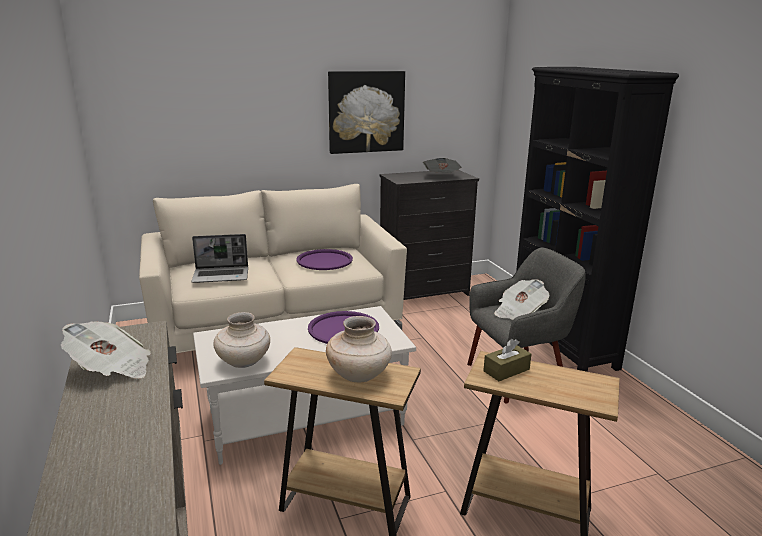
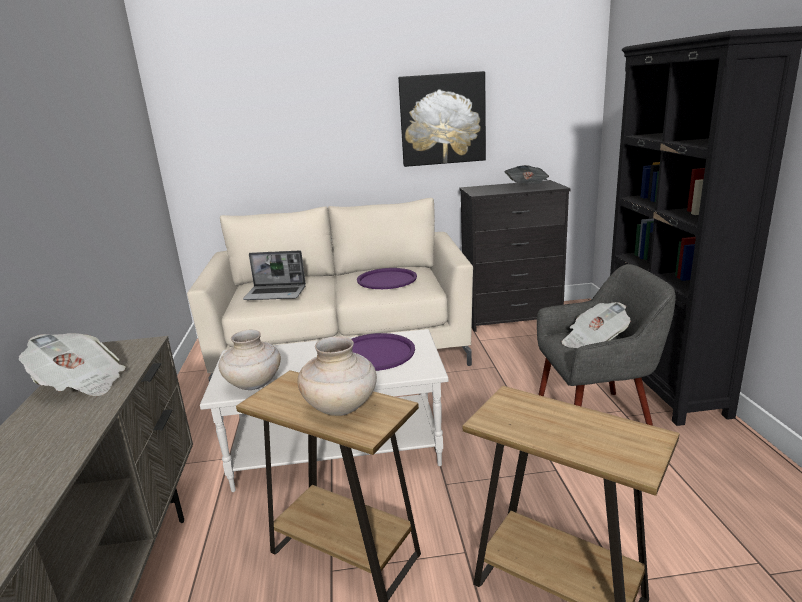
camera: 15 degrees right, 0 degrees up
brown tissue box [483,339,531,381] -> none

